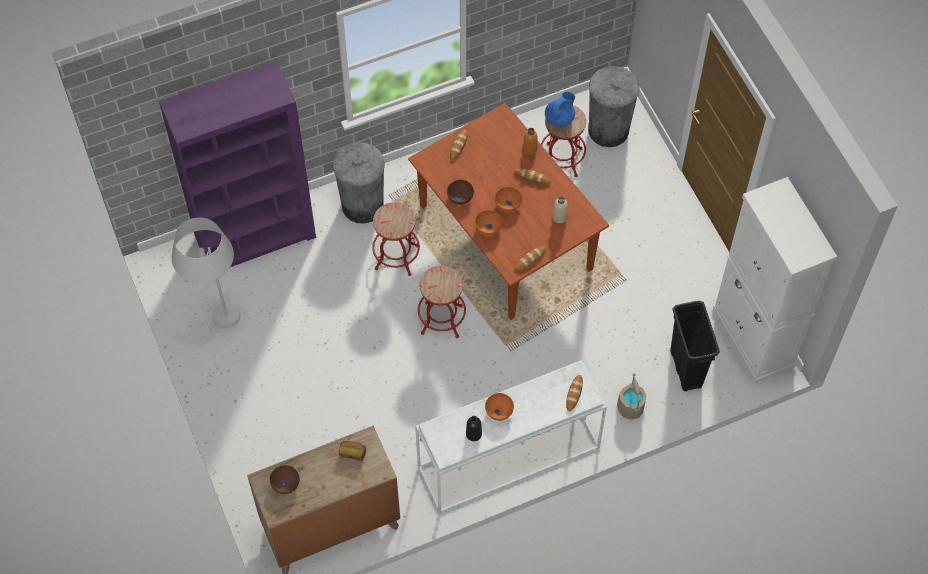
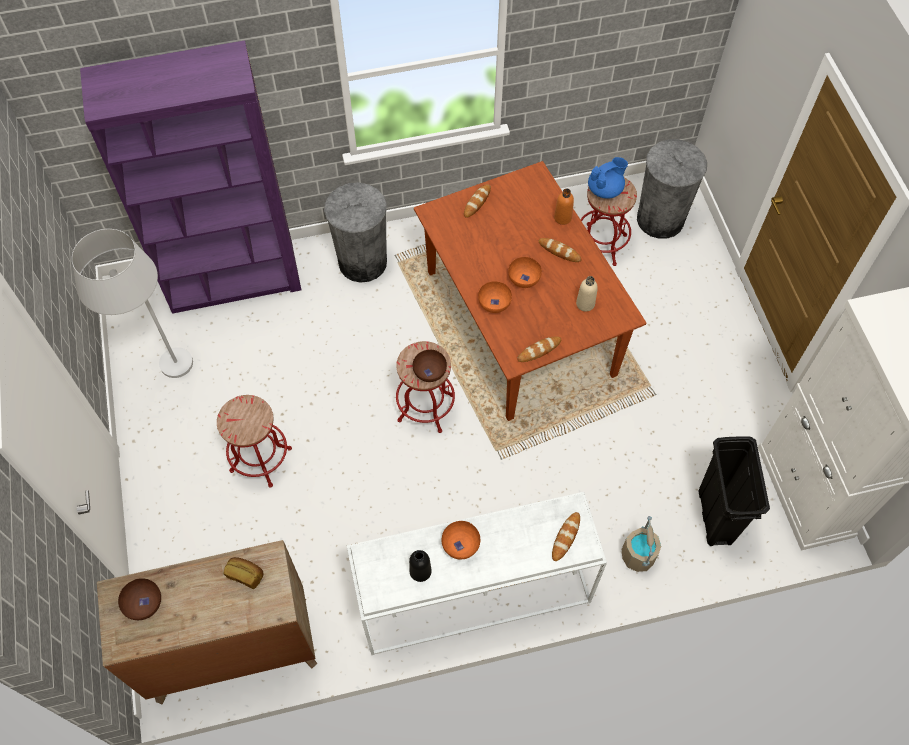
camera: 10 degrees right, 0 degrees up
red stool [372,202,420,276] -> red stool moved to [217,395,292,487]
brown bowl [447,180,474,205] -> brown bowl moved to [413,350,447,382]

